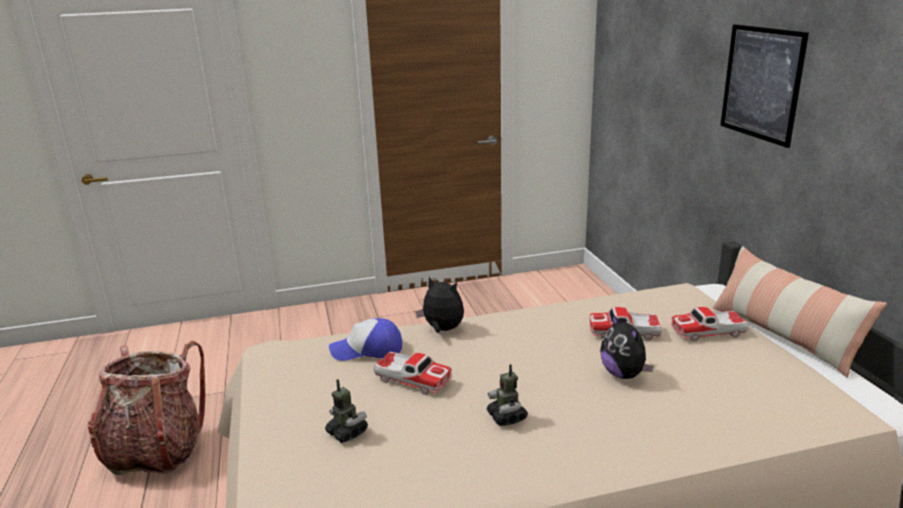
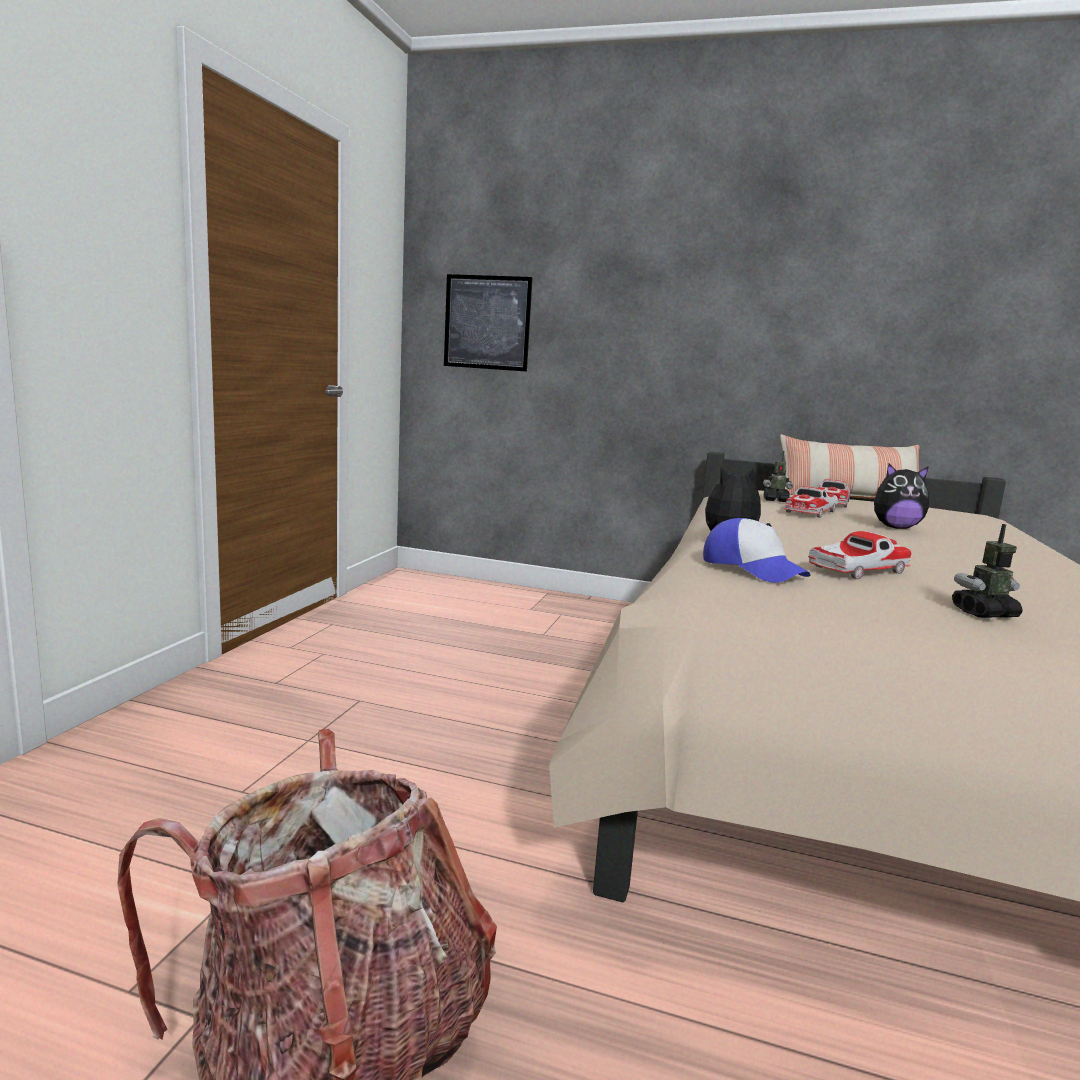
camera: 60 degrees left, 10 degrees down
cap [329,318,402,361] -> cap turned 60 degrees counterclockwise [703,518,810,583]
toy robot [487,364,528,426] -> toy robot moved to [763,451,794,502]
picture [720,24,809,148] -> picture moved to [444,274,533,372]

